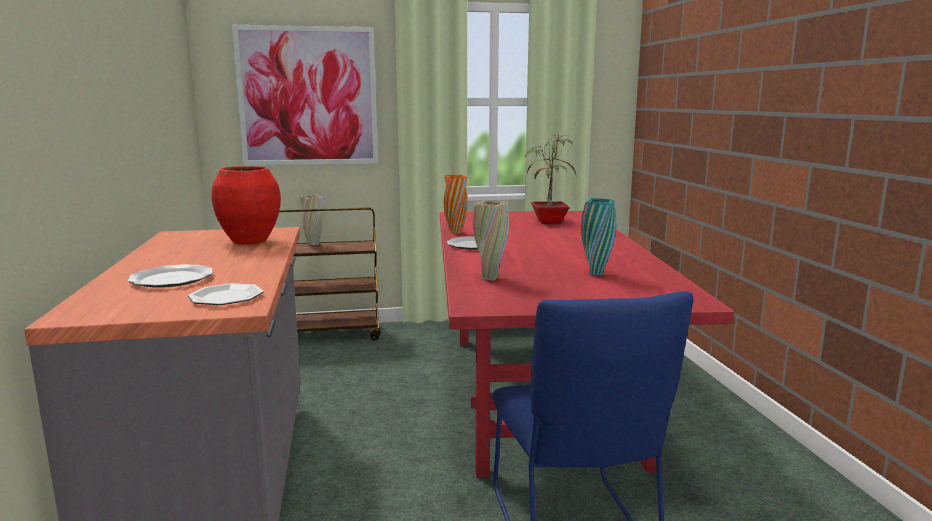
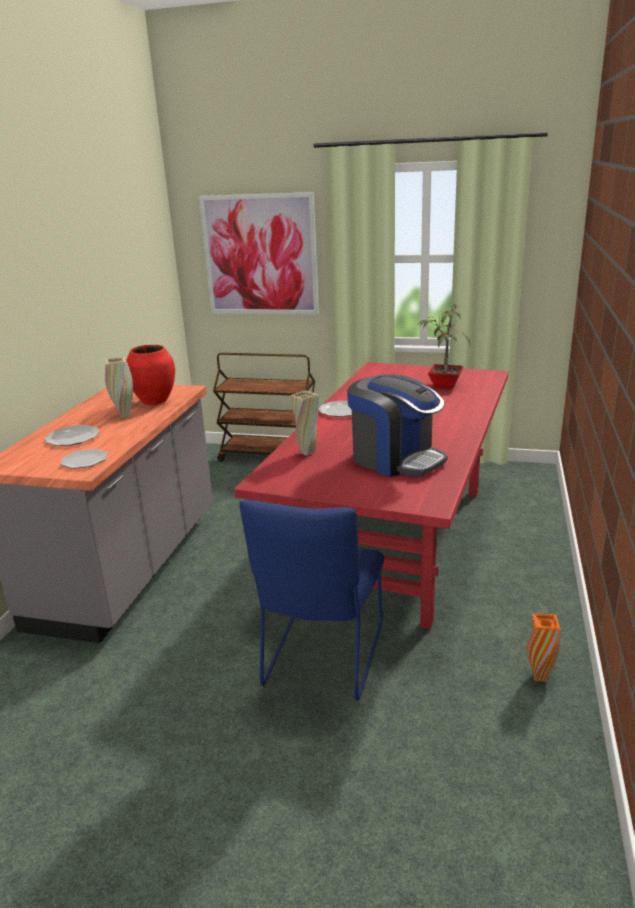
camera: 25 degrees right, 10 degrees up
beige vase [300,195,322,245] -> beige vase moved to [105,357,133,418]
orange vase [444,175,468,234] -> orange vase moved to [527,613,560,682]
turquoise vase [581,198,616,276] -> coffee machine [347,374,448,477]

